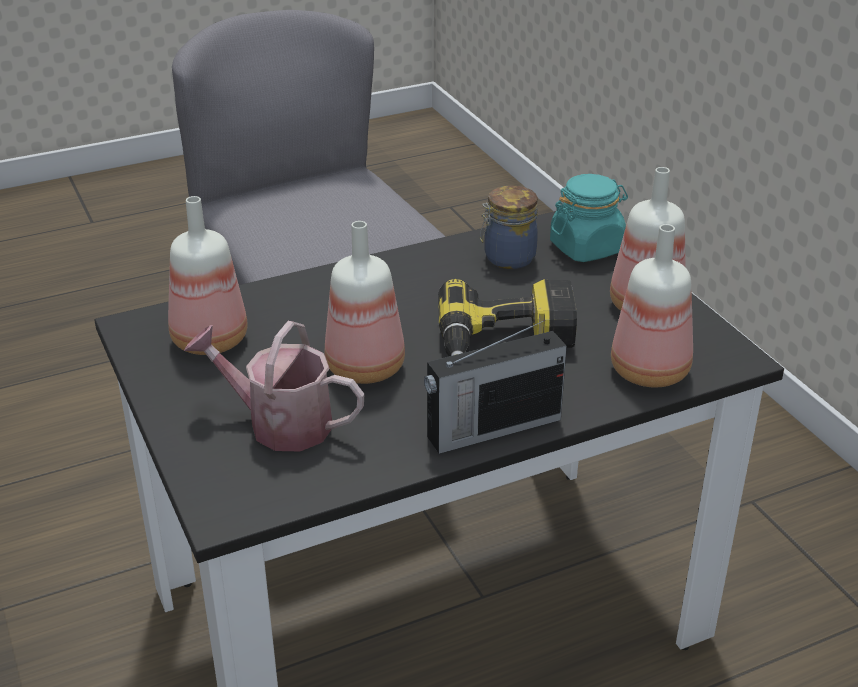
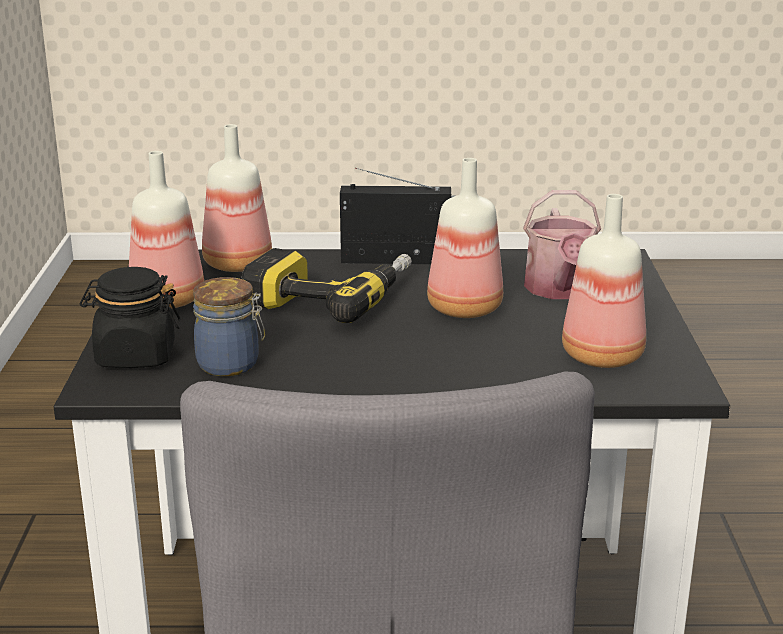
camera: 155 degrees left, 10 degrees down
watering can [184,321,364,451] -> watering can turned 45 degrees clockwise [523,190,601,299]
turquoise jar [550,174,628,262] -> black jar [80,267,181,368]

